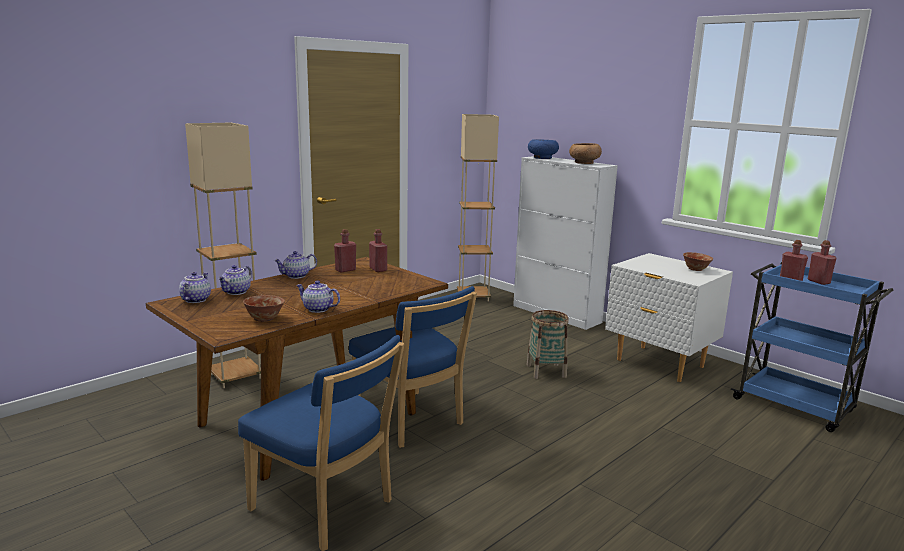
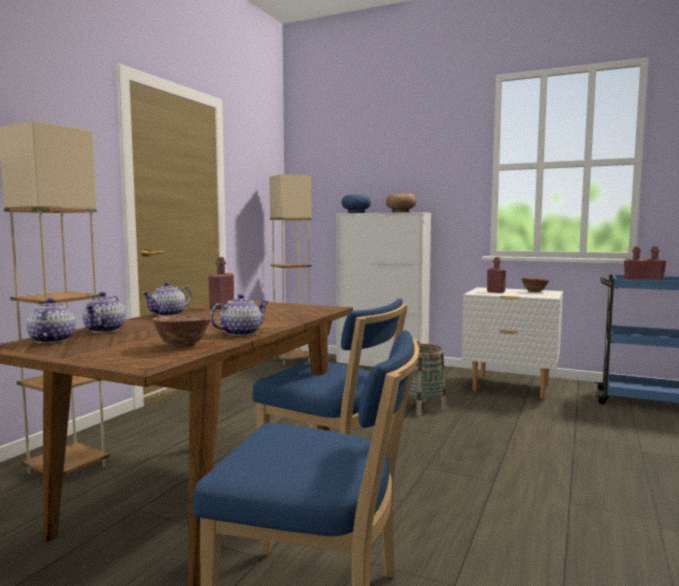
camera: 20 degrees left, 10 degrees down
teapot [296,280,340,313] -> teapot turned 135 degrees clockwise [210,294,269,336]
red bottle [369,229,387,272] -> red bottle moved to [487,257,506,293]

